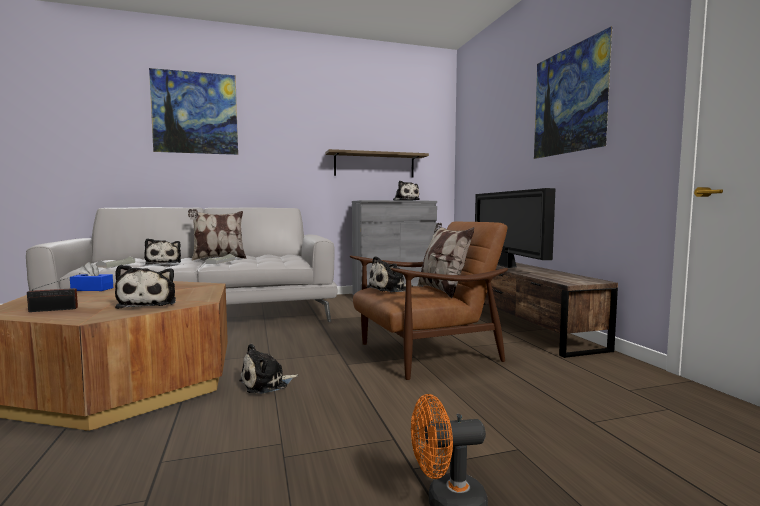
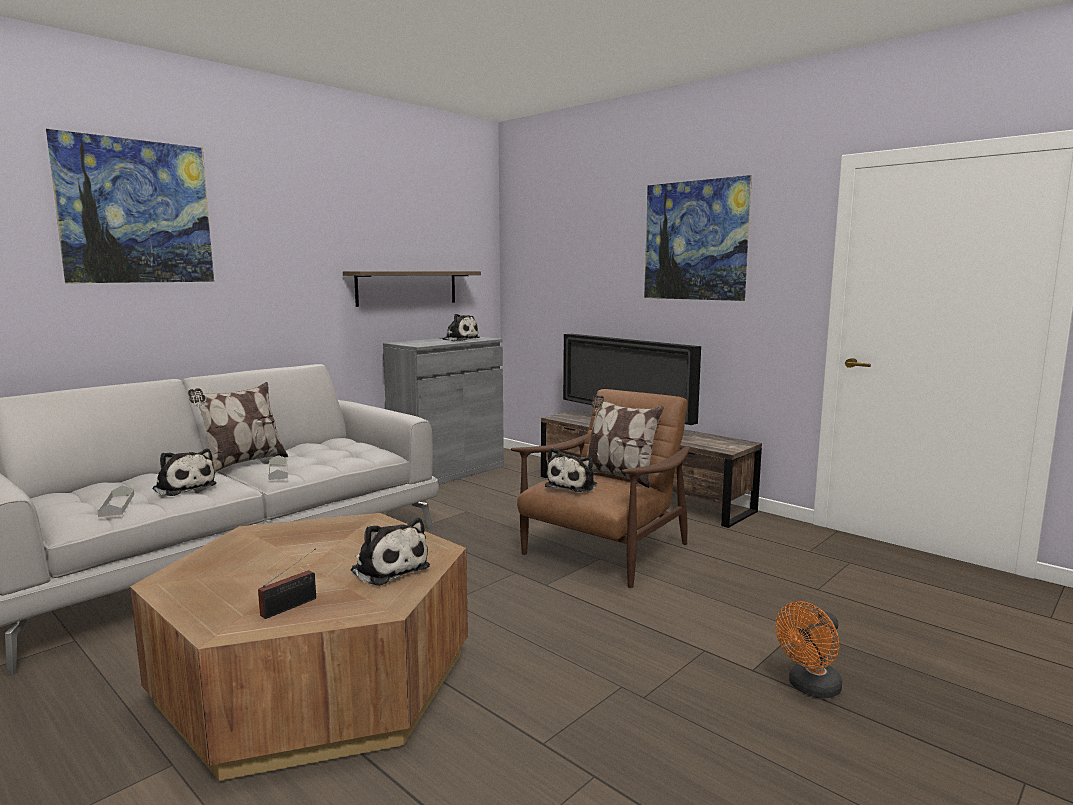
camera: 30 degrees left, 5 degrees up
blue tissue box [70,262,113,291] -> none
plush toy [239,344,298,394] -> none

